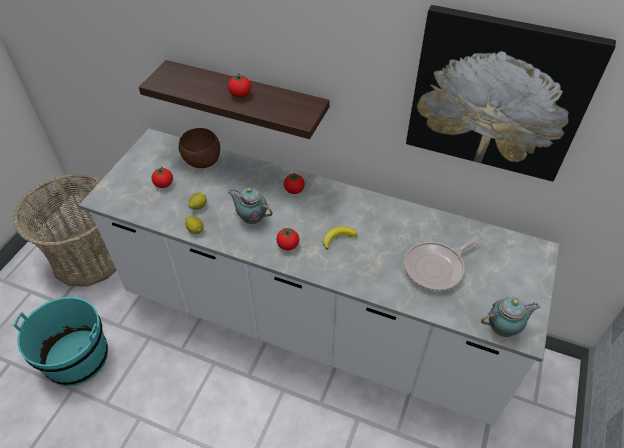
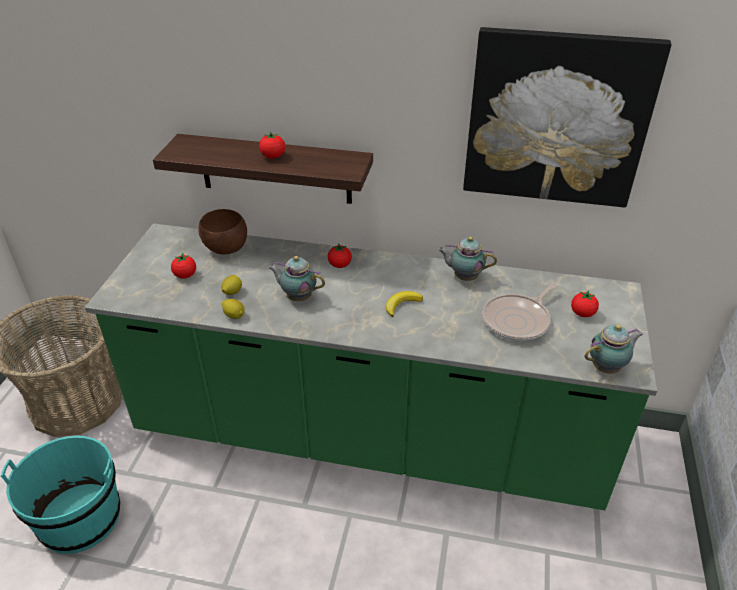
camera: 10 degrees left, 10 degrees down
white counter [79,129,560,426] -> green counter [85,224,657,510]
tomato [276,228,299,250] -> tomato moved to [571,290,599,317]
none -> teapot [438,237,497,281]

